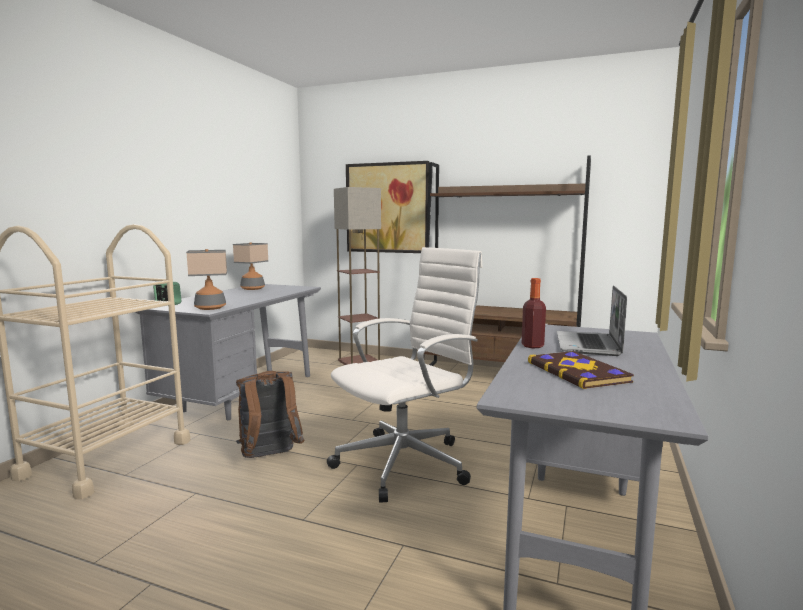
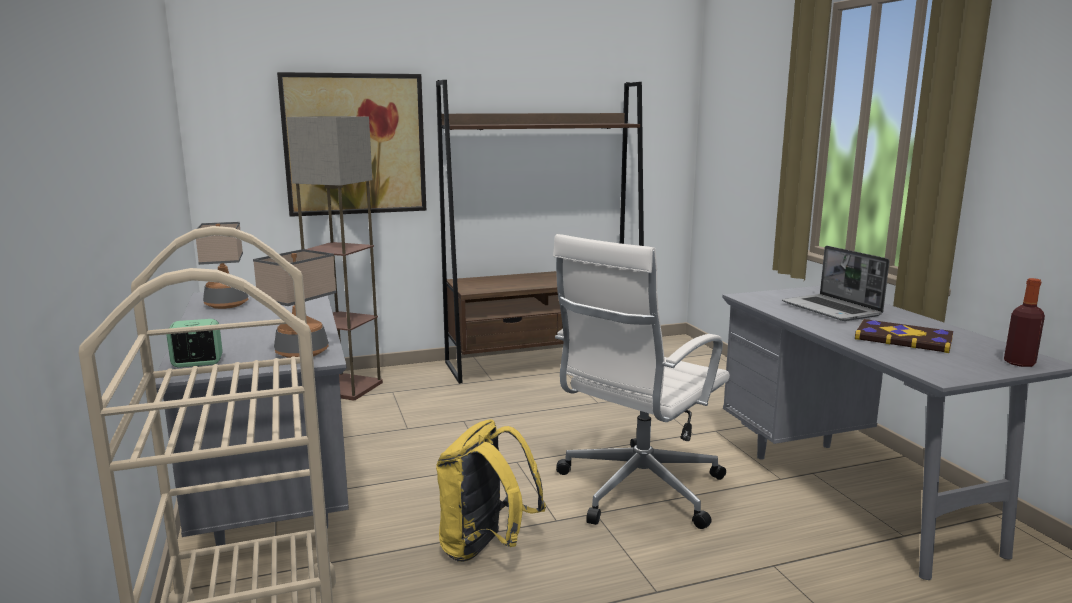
camera: 40 degrees left, 5 degrees up
brown backpack [236,371,305,458] -> yellow backpack [436,419,546,562]
white office chair [327,247,483,503] -> white office chair turned 150 degrees counterclockwise [553,234,730,529]
bottle [521,278,546,348] -> bottle moved to [1004,278,1045,367]

